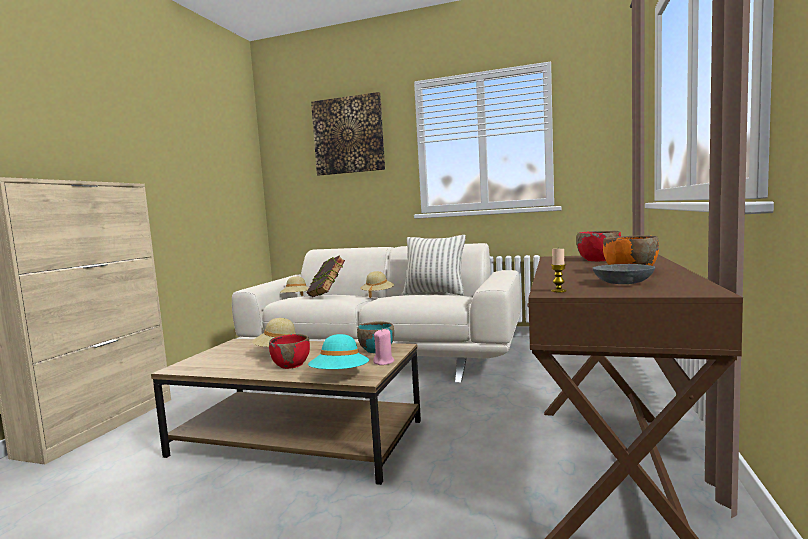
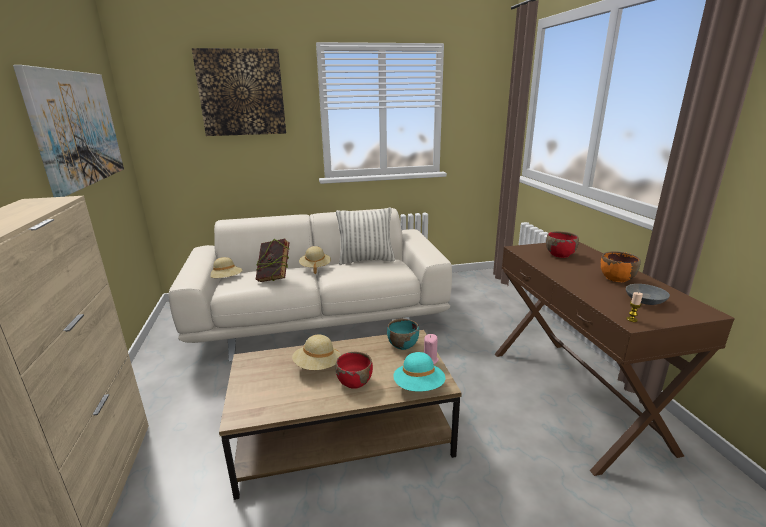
camera: 30 degrees left, 15 degrees up
none -> picture [13,65,124,197]

